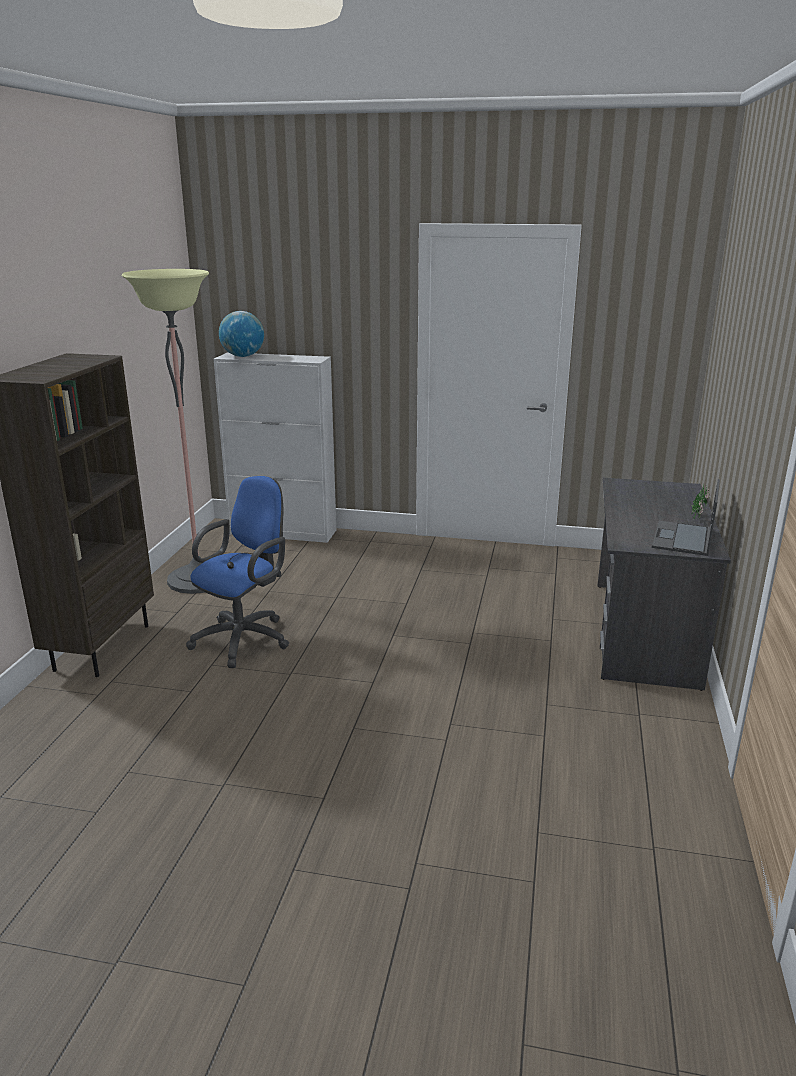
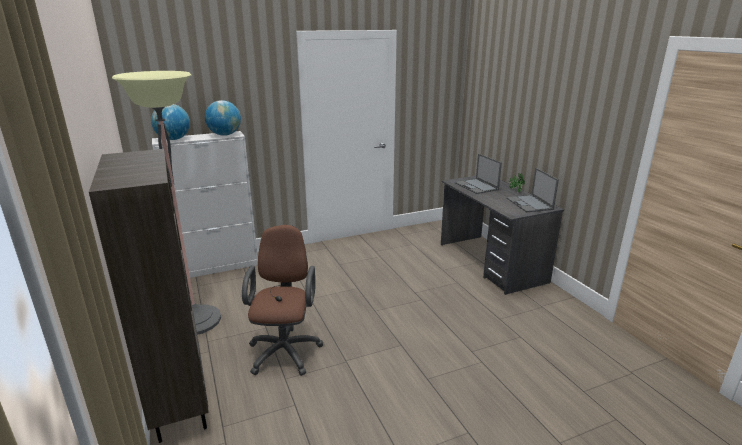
camera: 35 degrees left, 0 degrees up
blue office chair [186,476,289,668] -> brown office chair [242,225,324,376]
none -> globe [205,100,241,136]
none -> laptop [455,154,502,194]

